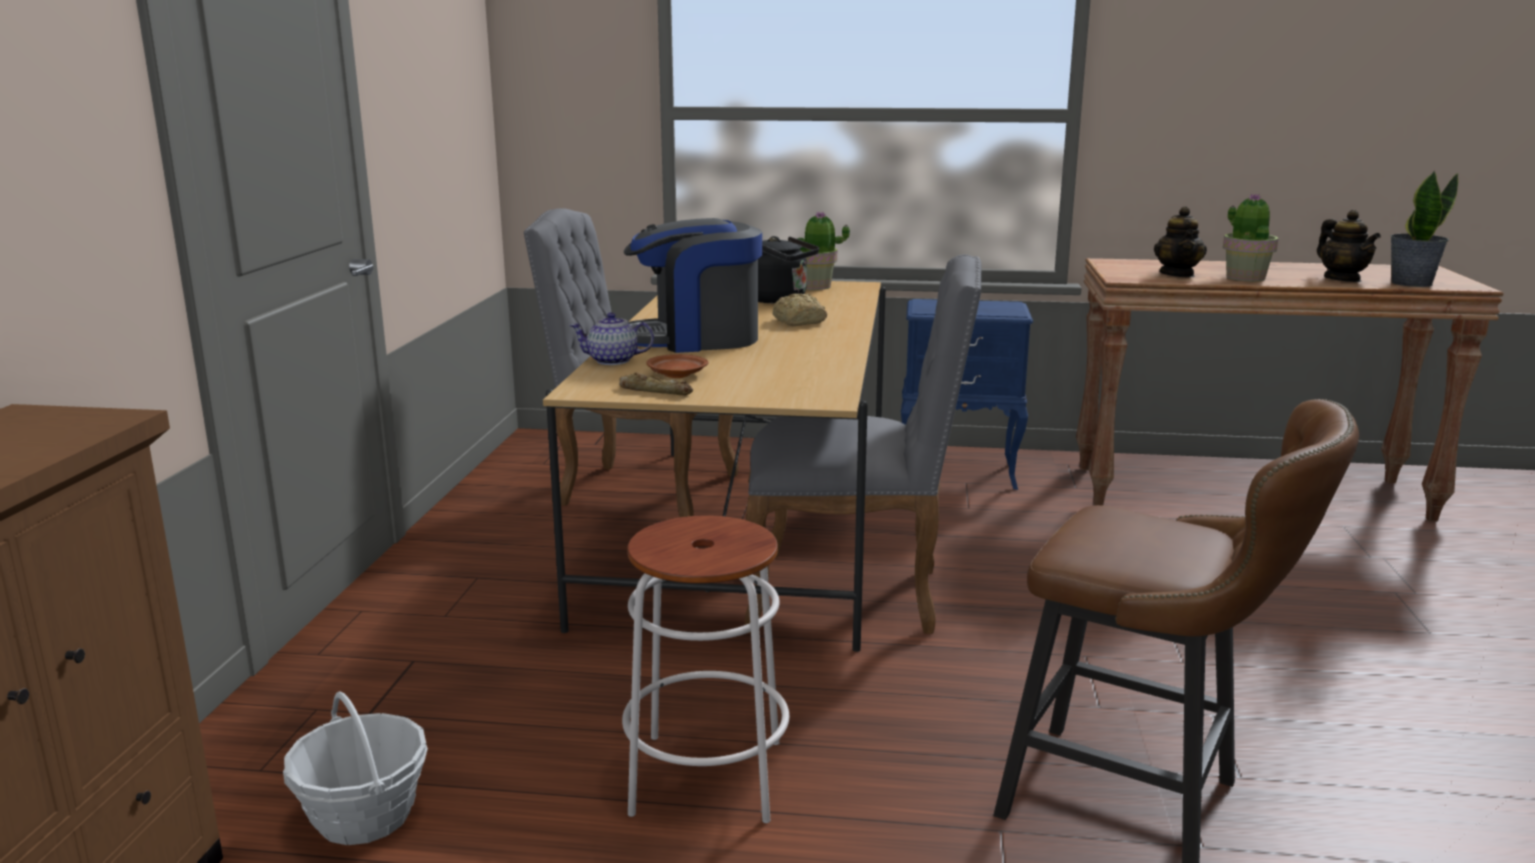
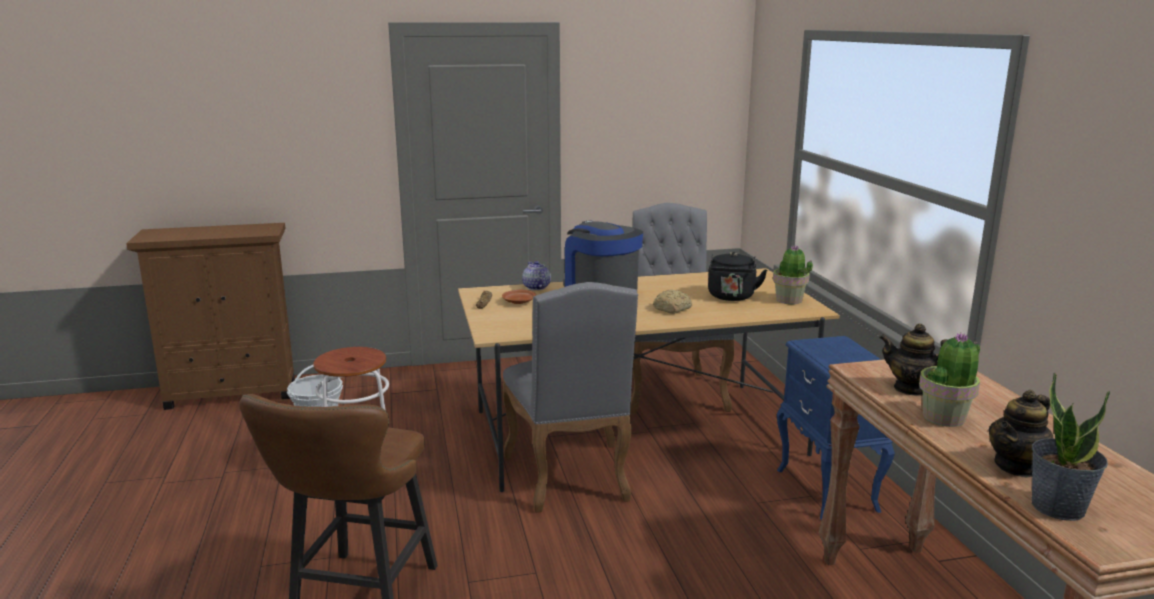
camera: 70 degrees right, 0 degrees up
teapot [1154,206,1207,277] -> teapot turned 45 degrees clockwise [879,324,947,396]

